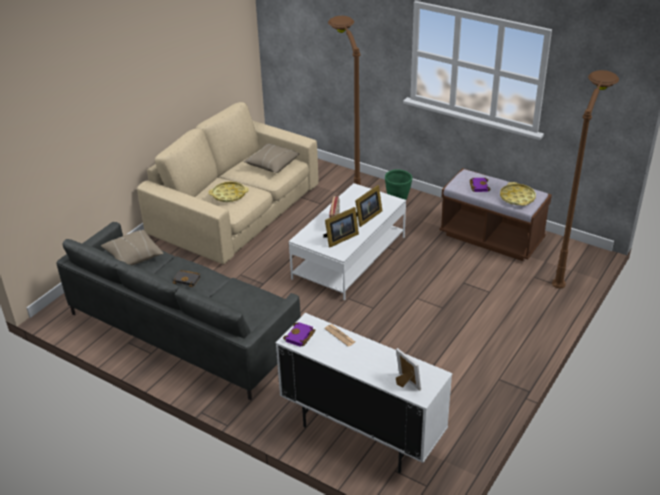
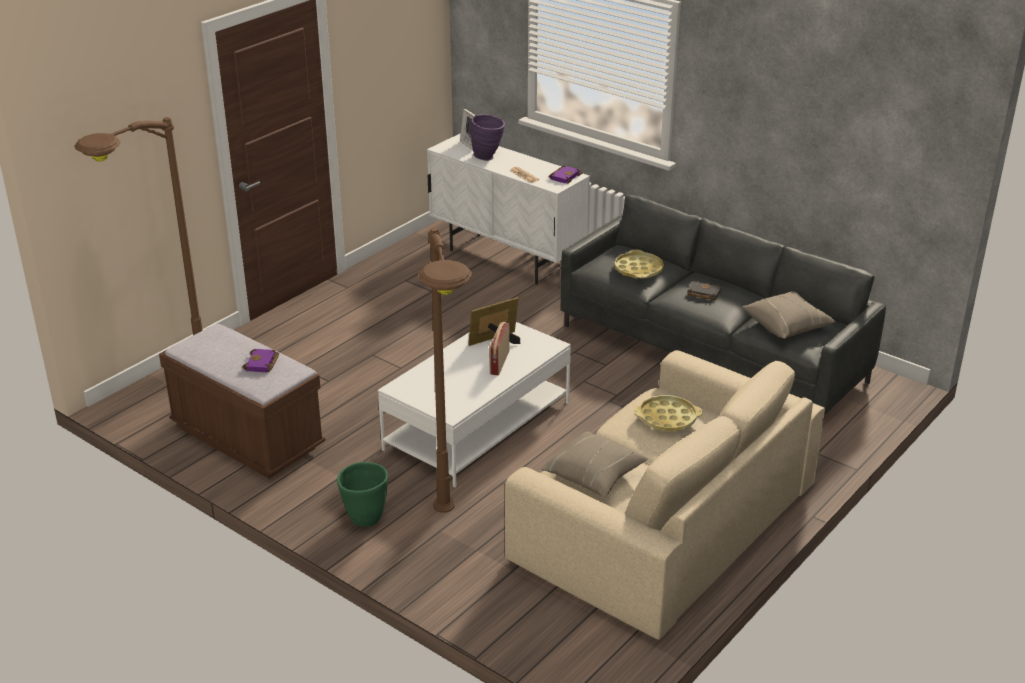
camera: 175 degrees left, 5 degrees down
picture frame [355,185,382,227] -> none
yellow tray [500,182,536,206] -> yellow tray moved to [615,250,664,278]
none -> purple vase [471,114,505,161]

